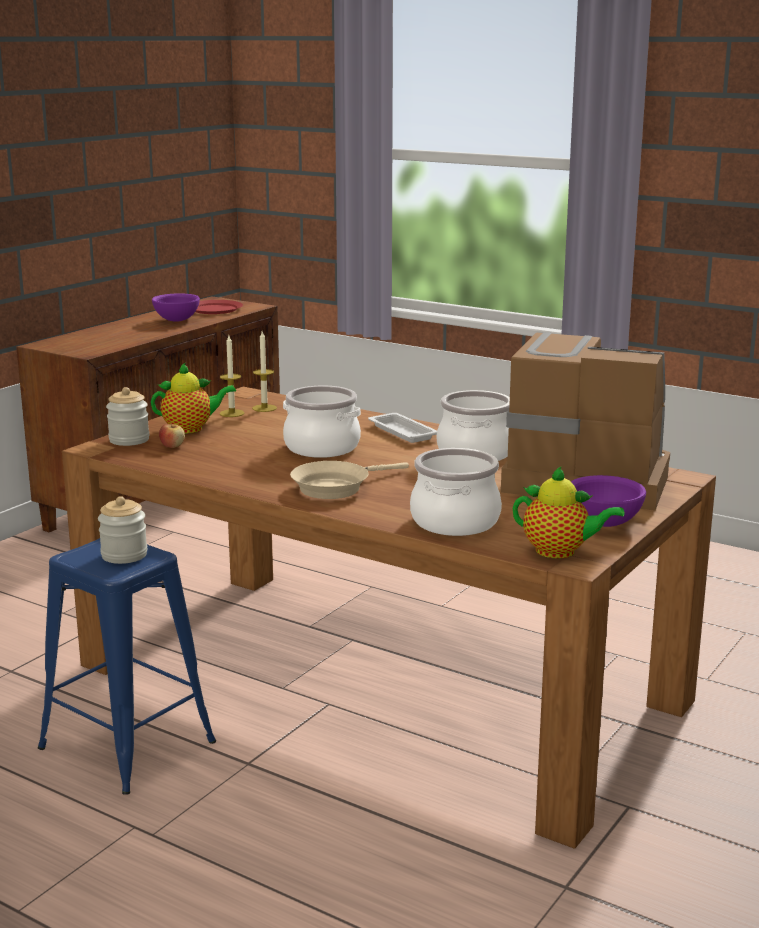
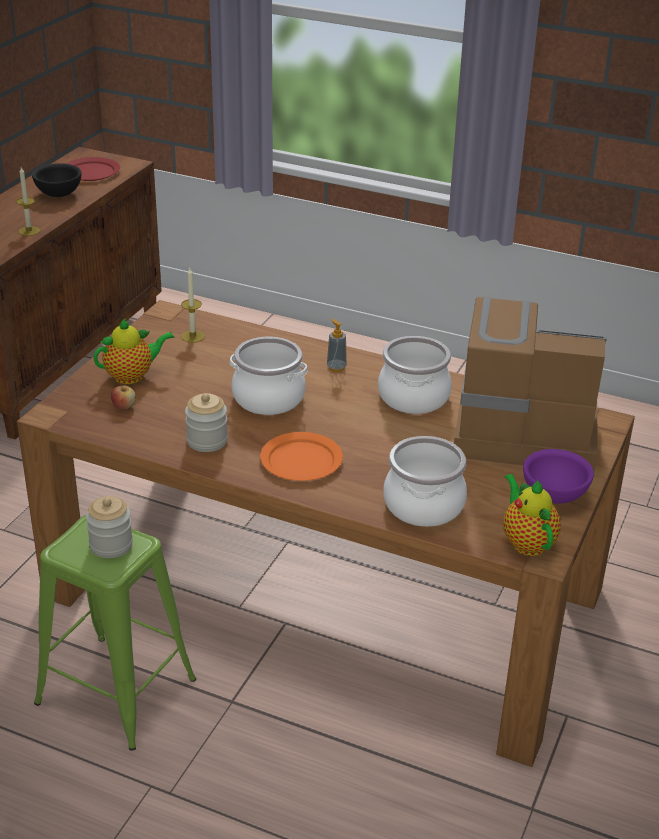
camera: 10 degrees left, 15 degrees up
blue stool [38,538,216,795] -> green stool [34,515,196,751]
jar [106,387,150,446] -> jar moved to [185,393,228,452]
purple bowl [152,293,200,322] -> black bowl [32,163,81,197]
candle [220,336,245,417] -> candle moved to [16,167,40,236]
beige frying pan [290,461,409,499] -> orange plate [260,432,343,481]
white tray [368,413,437,443] -> soap dispenser [327,319,347,372]
teapot [513,466,624,559] -> teapot turned 120 degrees counterclockwise [503,474,561,556]

